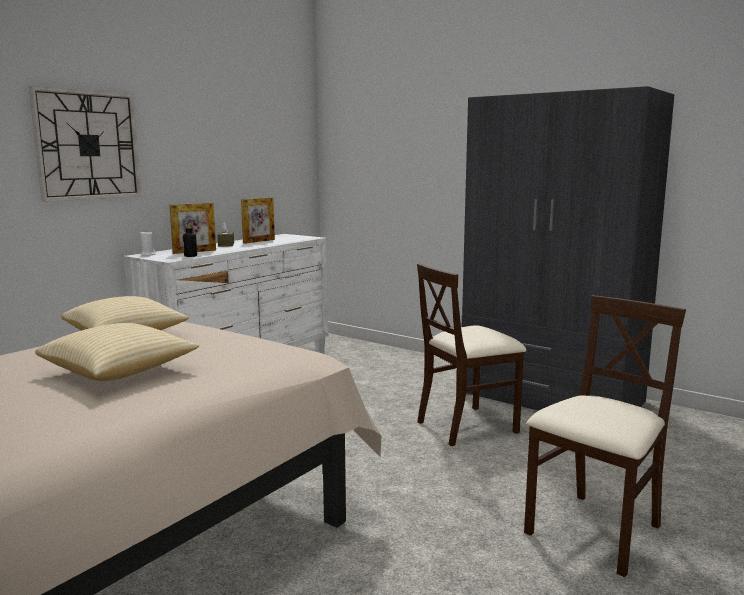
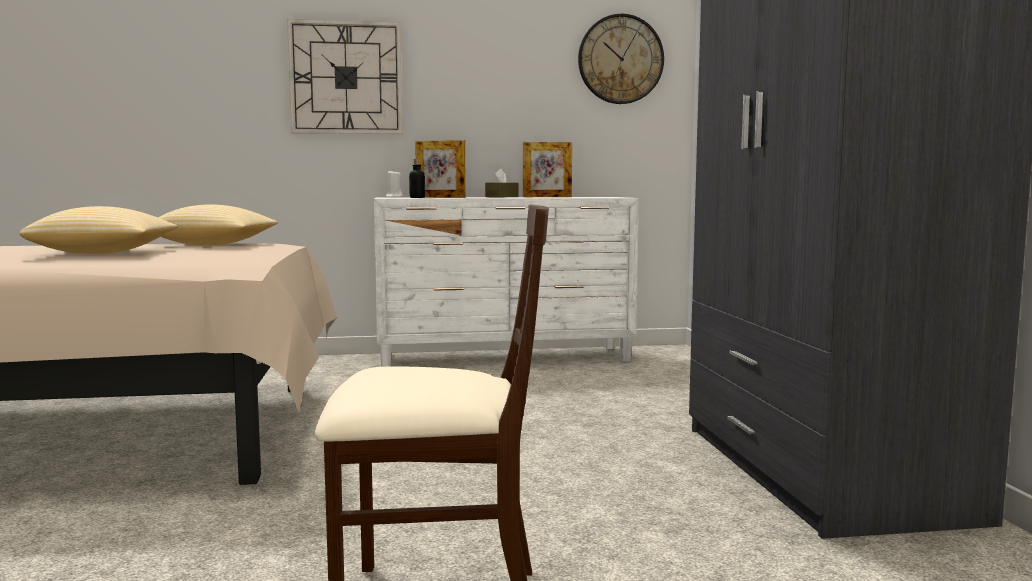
camera: 45 degrees right, 5 degrees down
beige chair [417,263,526,446] -> none
none -> wall clock [578,14,664,104]

